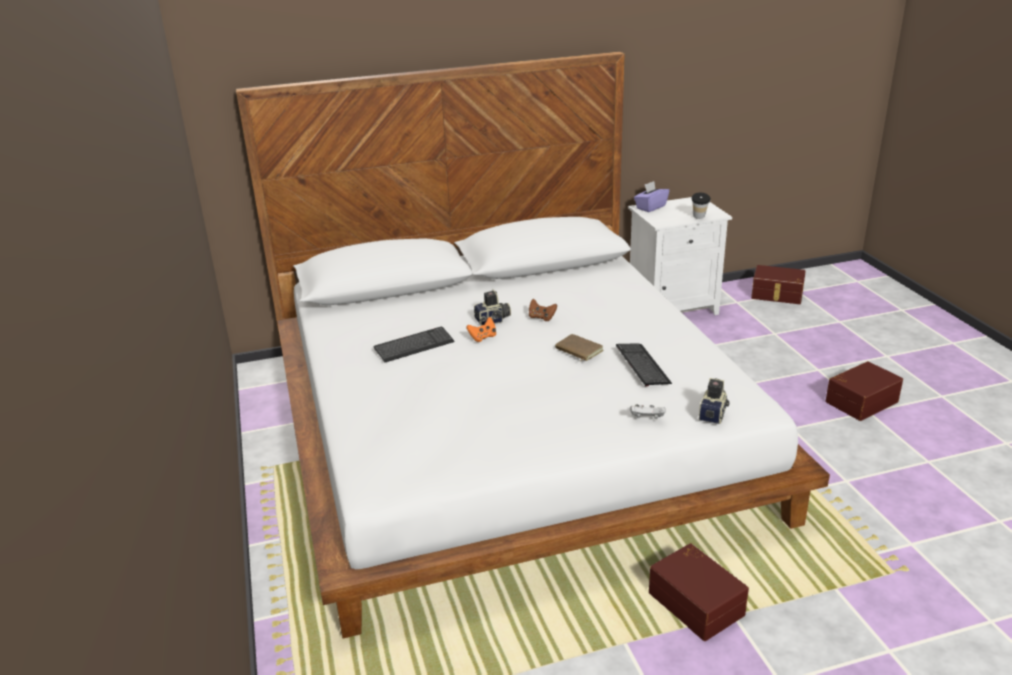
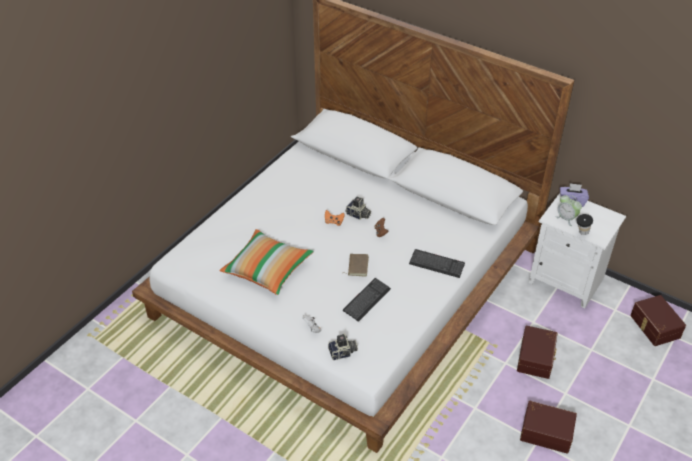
camera: 50 degrees right, 15 degrees up
keyboard [374,327,454,363] -> keyboard moved to [409,249,465,278]
brown storage box [649,543,749,641] -> brown storage box moved to [517,326,557,379]
none -> pillow [219,229,314,295]
none -> alarm clock [555,195,582,226]

